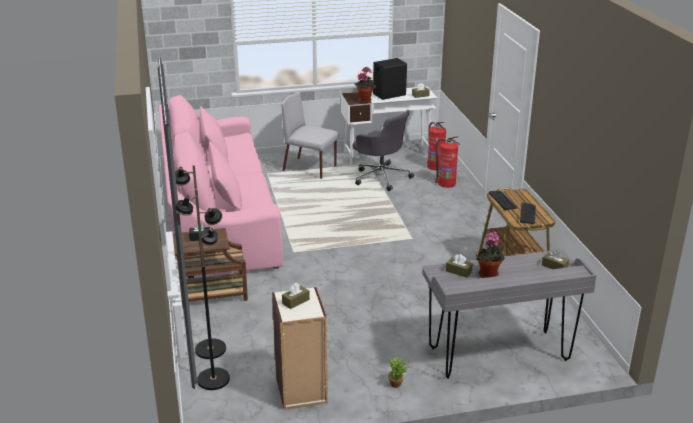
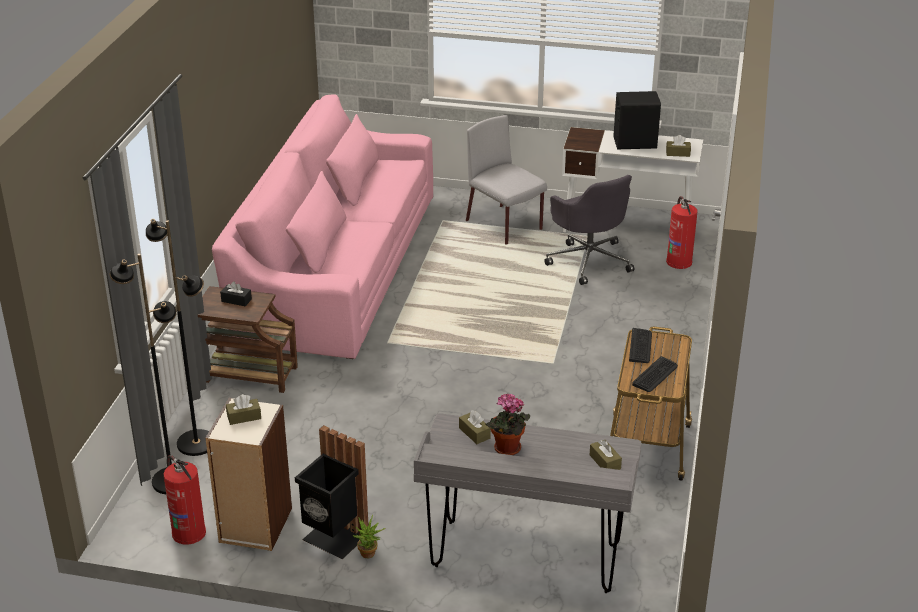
camera: 25 degrees right, 5 degrees up
potted plant [354,67,376,103] -> none
fire extinguisher [435,136,460,188] -> fire extinguisher moved to [163,455,206,545]
none -> black trash can [295,425,369,559]

